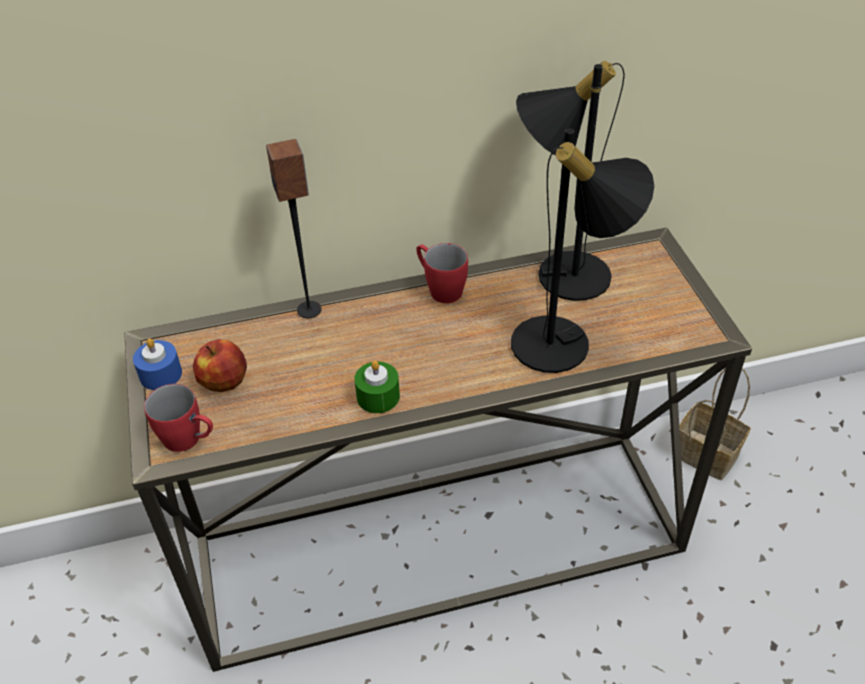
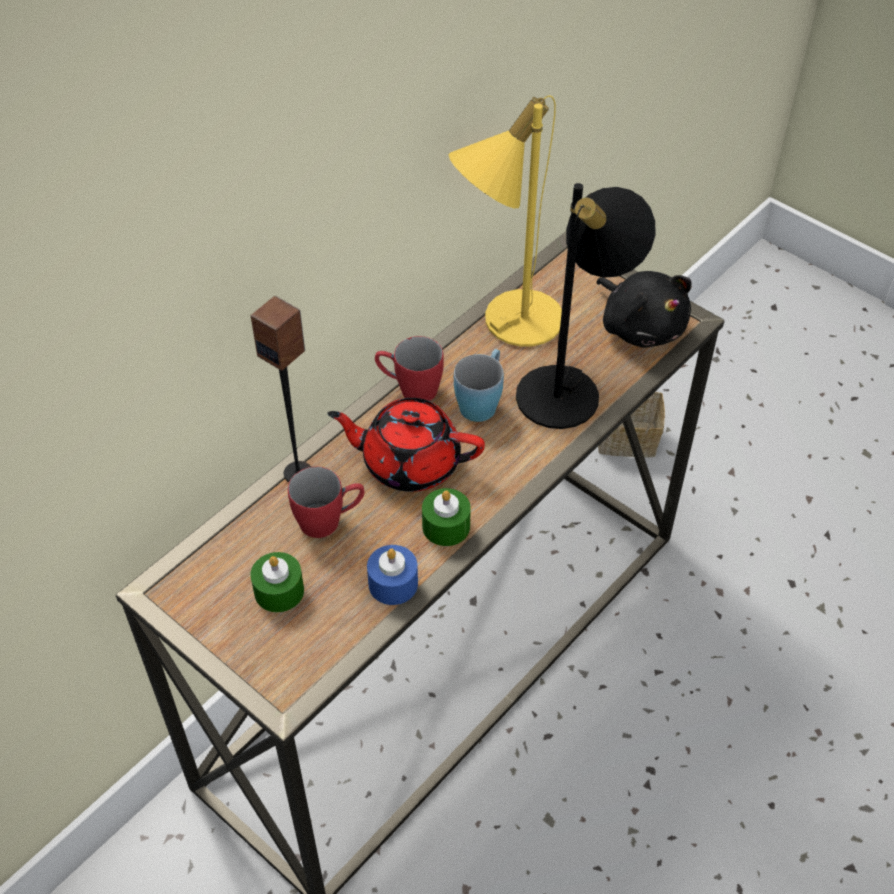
camera: 35 degrees left, 5 degrees up
blue candle [133,339,182,390] -> blue candle moved to [367,545,418,605]
red mug [144,384,213,452] -> red mug moved to [288,467,364,538]
apple [193,339,247,392] -> green candle [250,552,304,613]
black table lamp [516,61,625,301] -> yellow table lamp [449,96,562,346]
none -> red teapot [327,398,485,492]
none -> blue mug [454,349,504,422]
none -> black plush toy [596,271,692,348]

